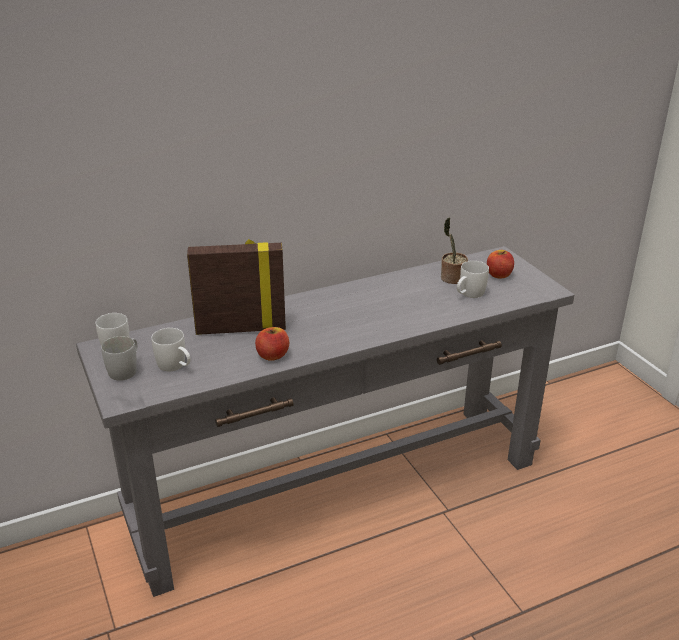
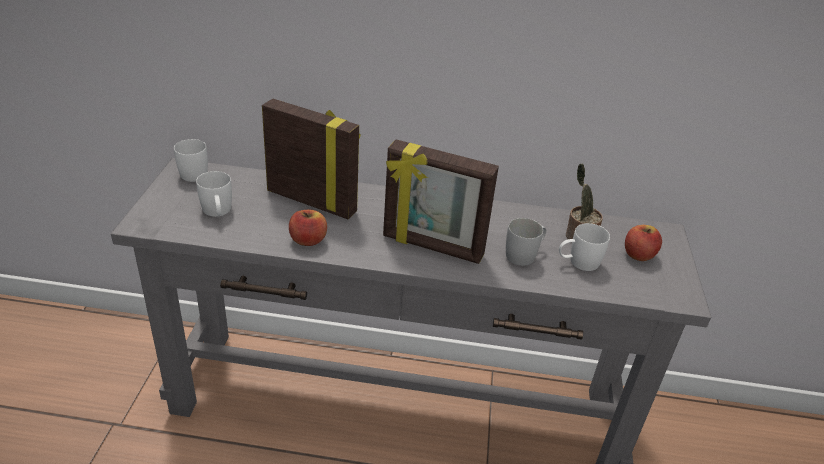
camera: 30 degrees right, 5 degrees up
white mug [101,336,137,381] -> white mug moved to [506,218,546,266]
none -> picture frame [383,139,499,264]

